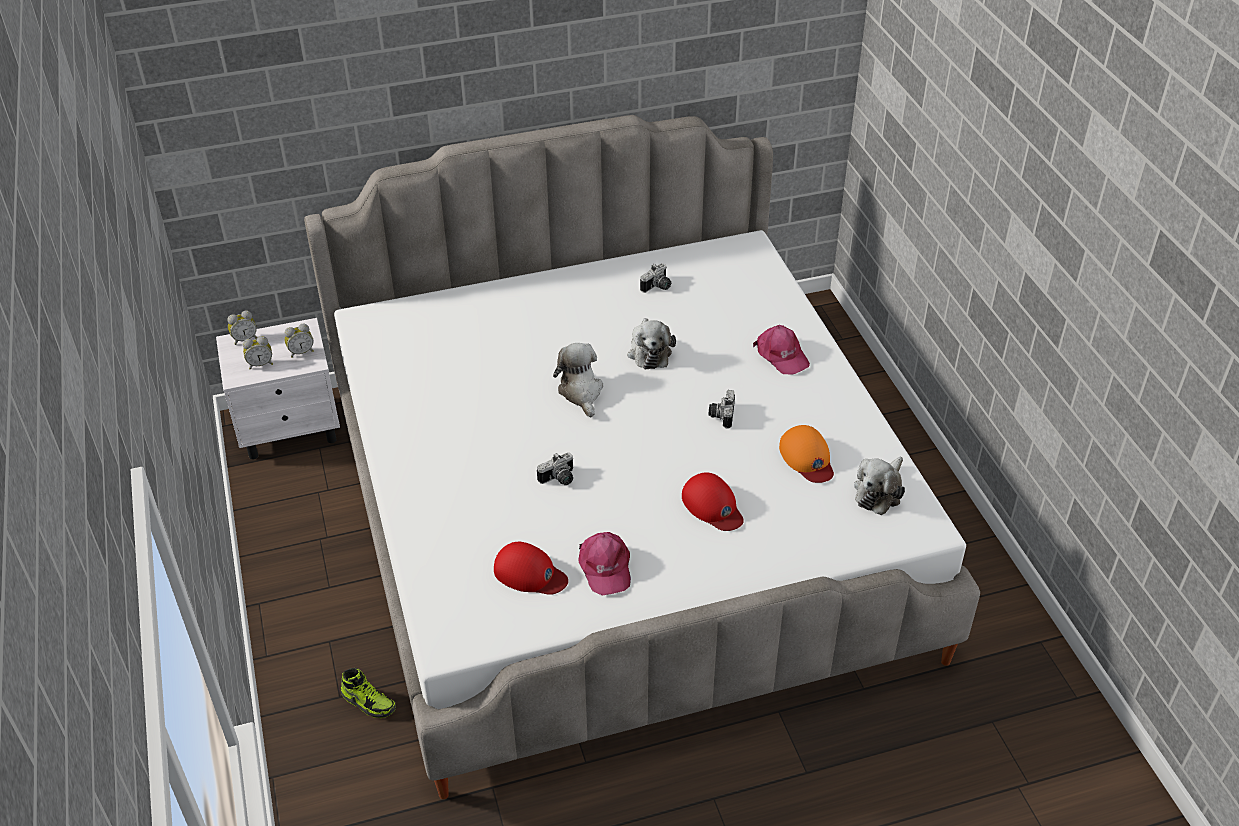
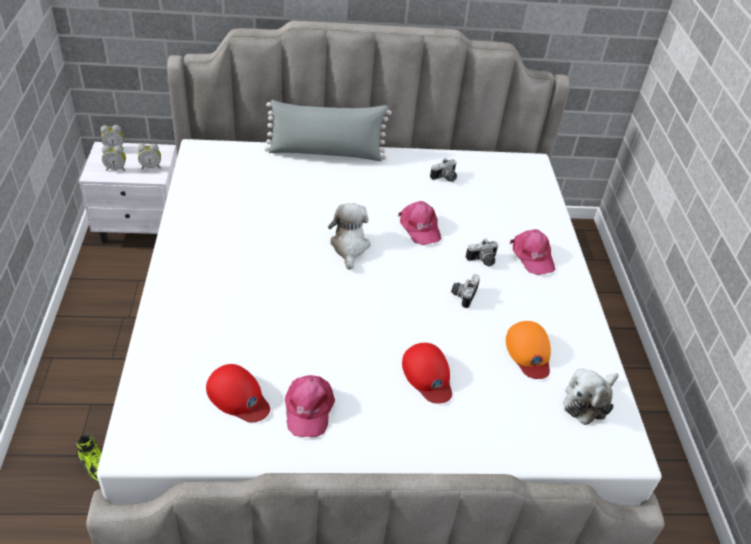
camera: 10 degrees right, 0 degrees up
camera [537,452,573,485] -> camera moved to [466,239,498,266]
plush toy [627,318,676,369] -> pink cap [398,201,441,245]
none -> grey pillow [264,100,392,161]

